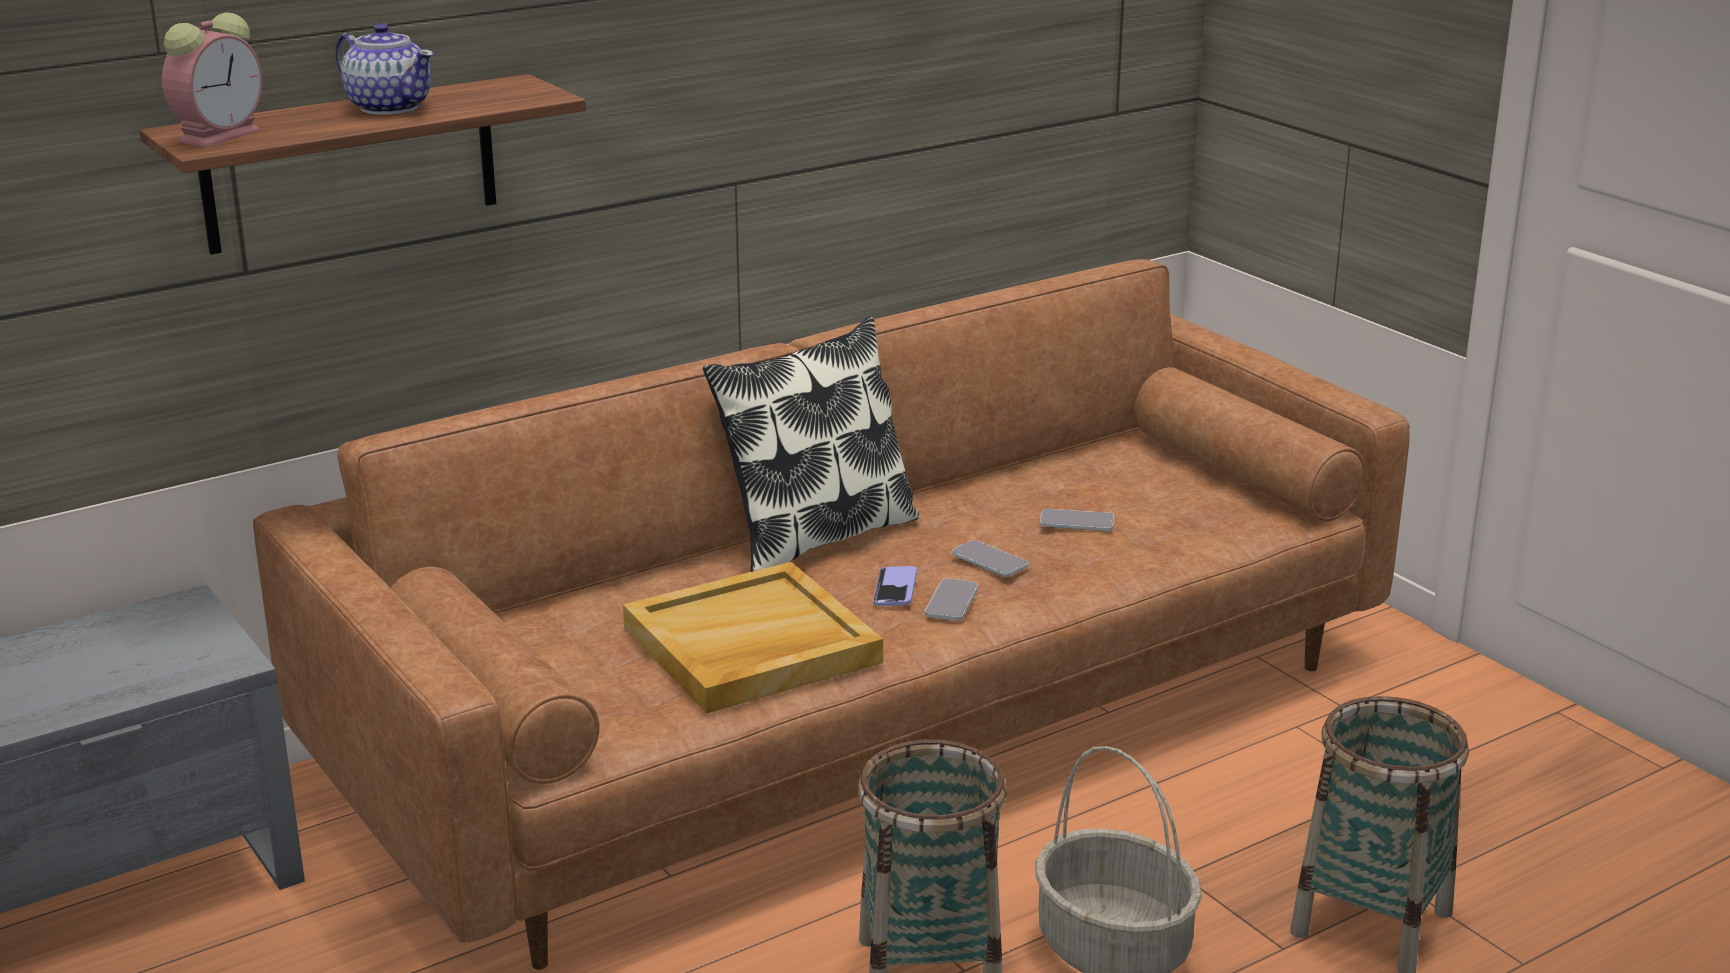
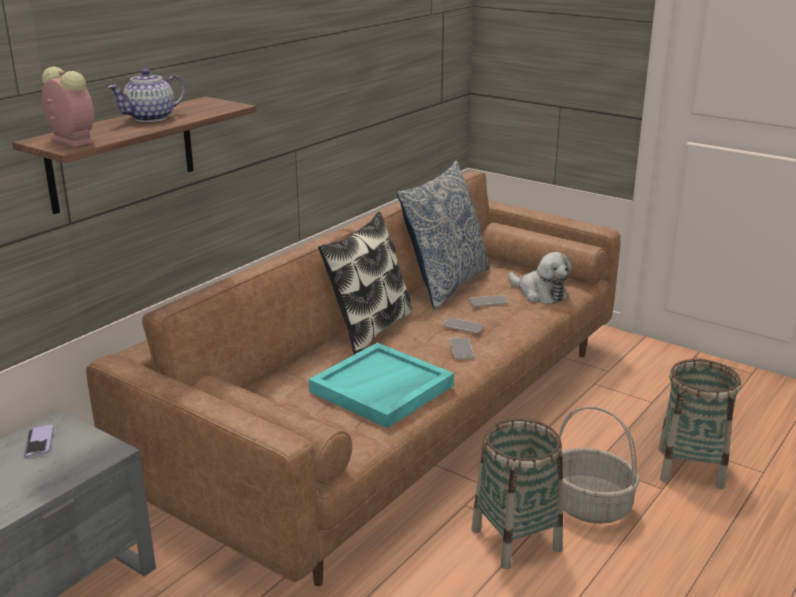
camera: 20 degrees left, 0 degrees up
alarm clock [162,12,262,147] -> alarm clock turned 60 degrees counterclockwise [42,67,94,147]
teapot [335,23,434,115] -> teapot turned 120 degrees clockwise [107,69,185,122]
beige tray [623,562,883,713] -> turquoise tray [308,343,454,428]
phone [873,566,917,606] -> phone moved to [24,425,54,457]
none -> pillow [397,160,490,310]
none -> plush toy [508,252,572,304]

